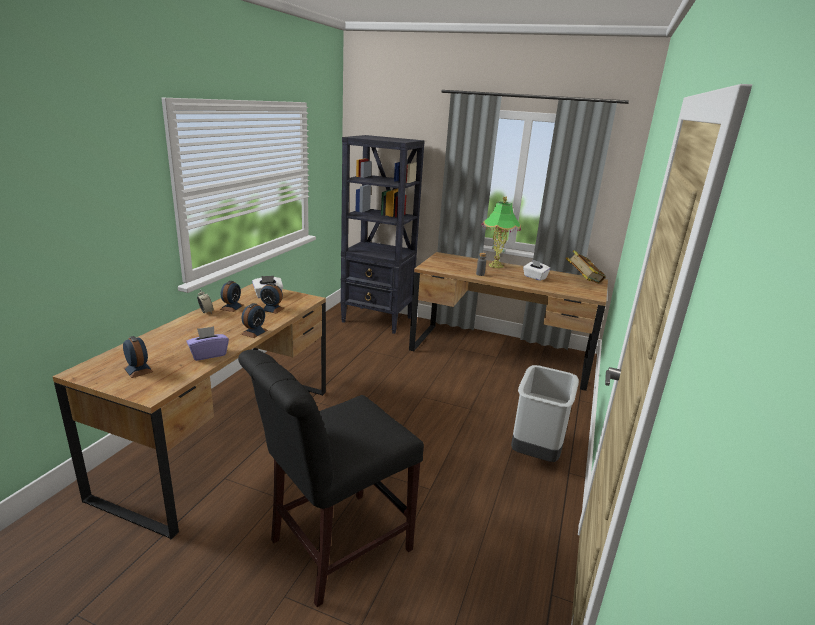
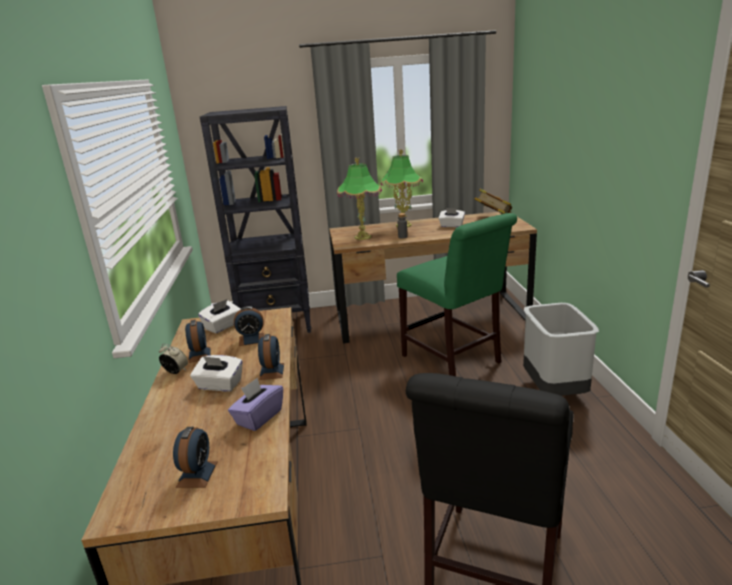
camera: 25 degrees left, 0 degrees up
alarm clock [123,336,153,378] -> alarm clock turned 75 degrees clockwise [173,427,218,488]
none -> white tissue box [190,355,243,392]
none -> table lamp [337,158,382,240]
none -> green chair [397,213,517,376]

